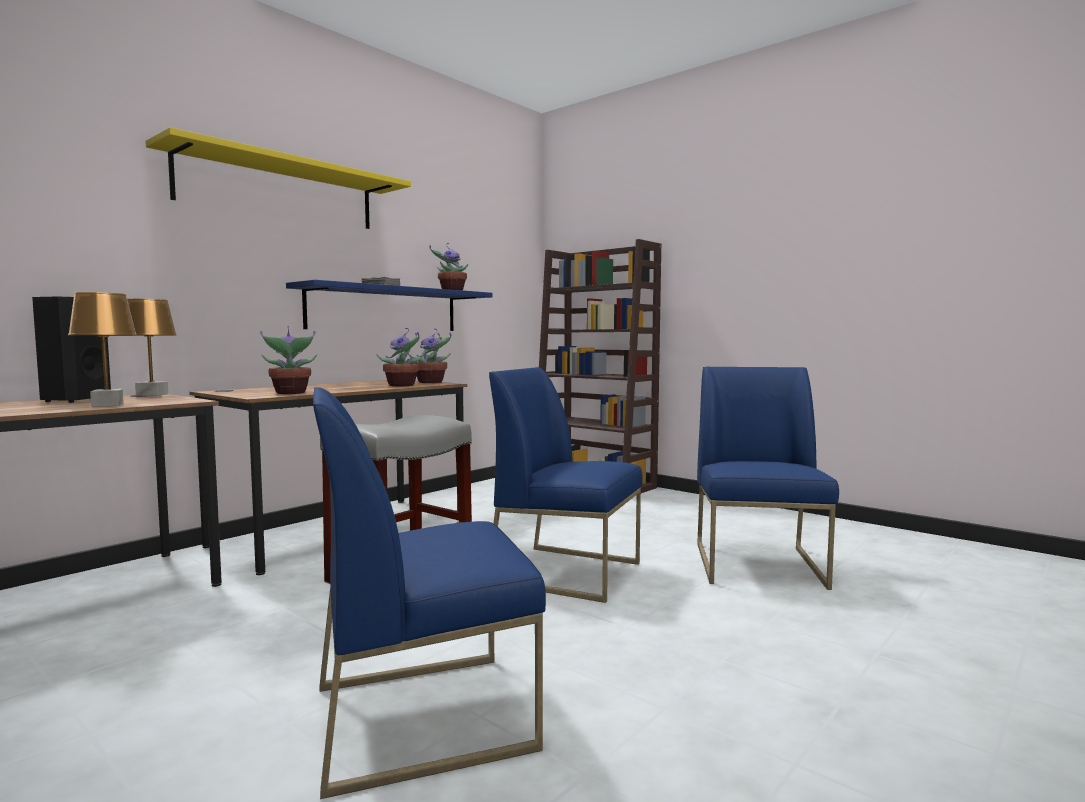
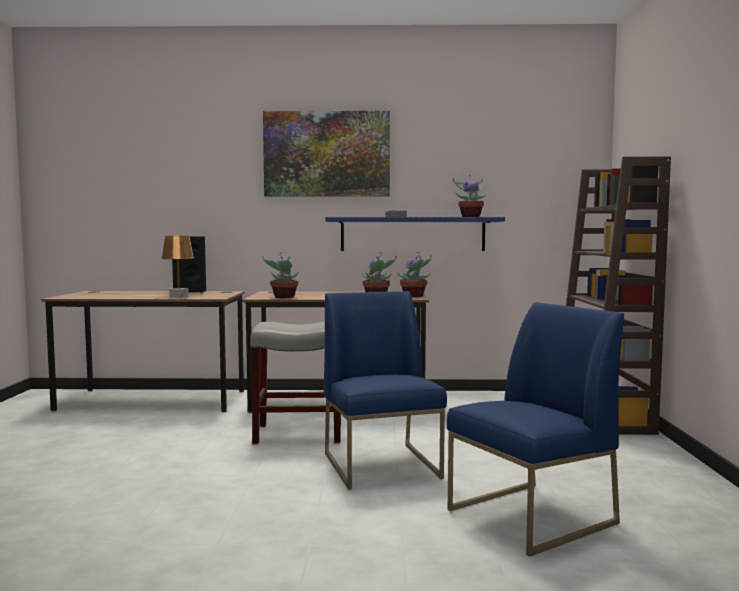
camera: 50 degrees right, 0 degrees up
brown table lamp [127,299,177,396] -> none
yellow shelf [145,127,411,229] -> picture [263,111,390,197]
blue chair [313,387,546,799] -> none

